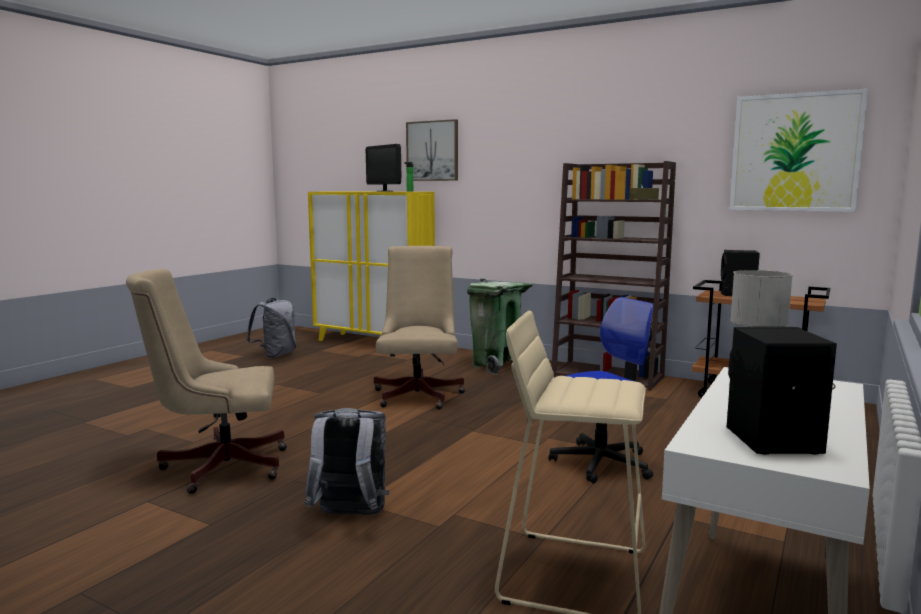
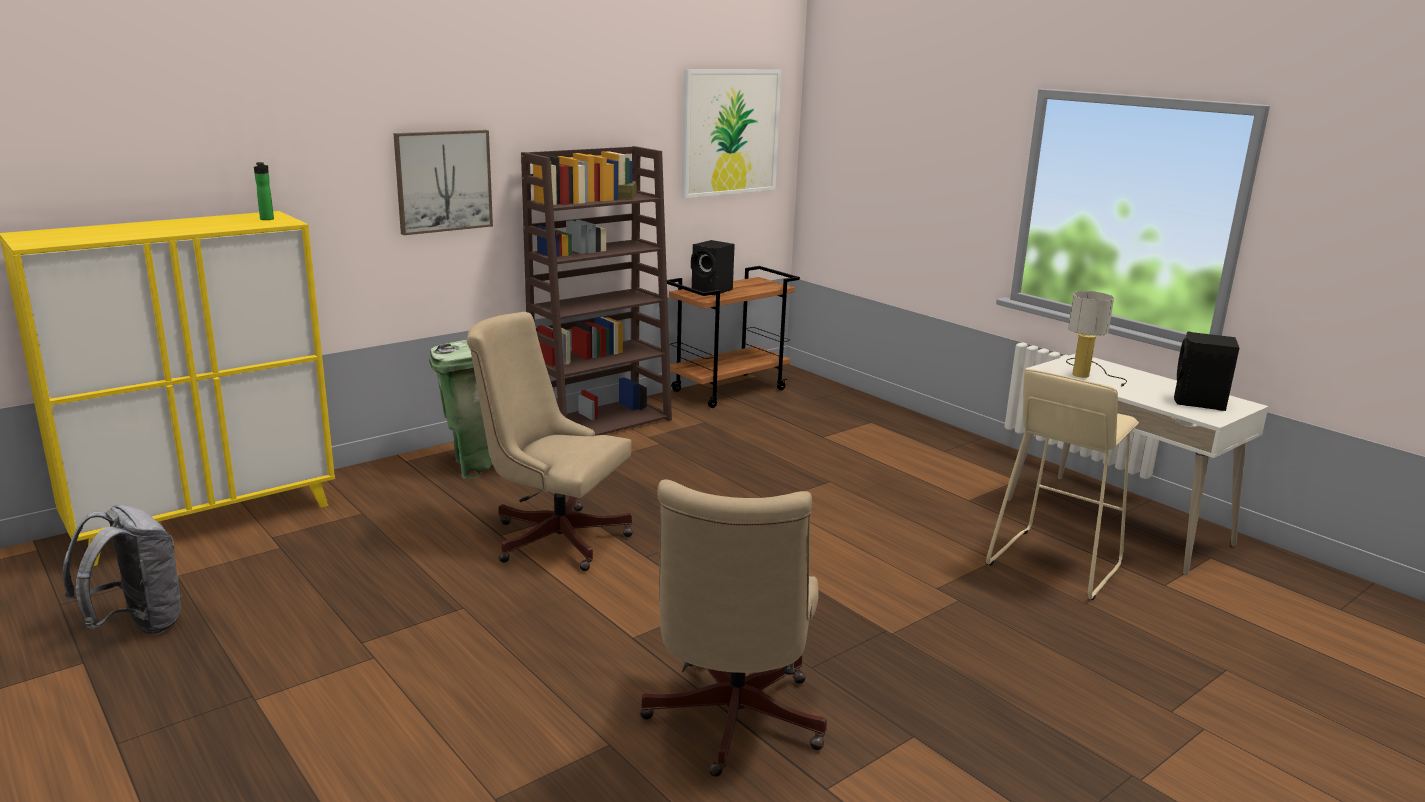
camera: 70 degrees left, 10 degrees up
grey backpack [304,408,389,515] -> none
monitor [366,144,401,192] -> none
picture [406,119,458,181] -> picture moved to [393,130,493,235]
office chair [549,297,654,483] -> none

